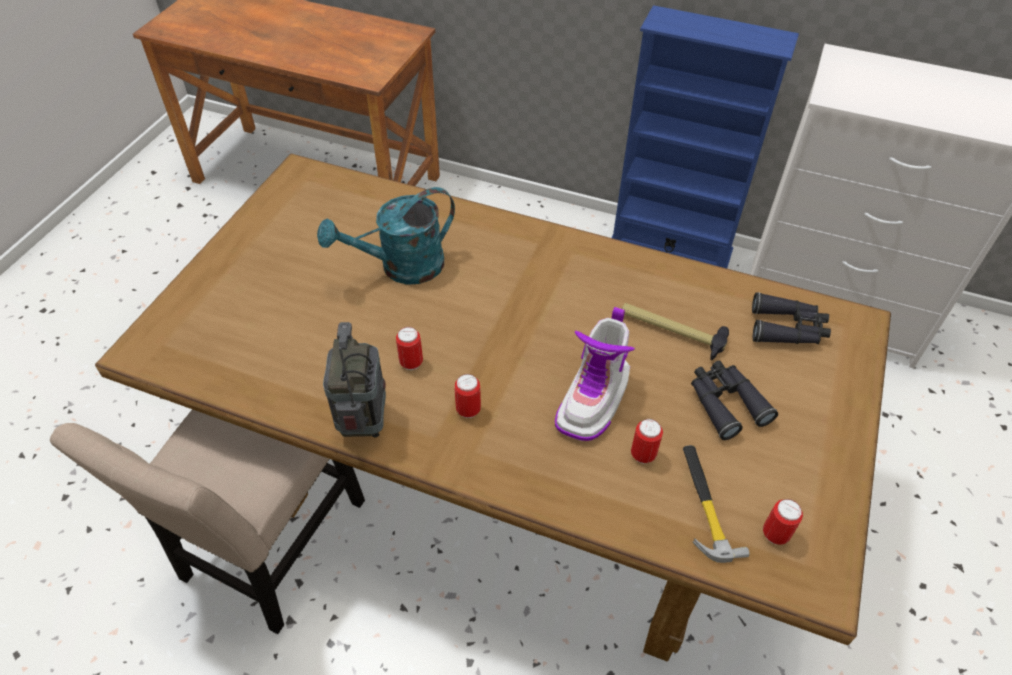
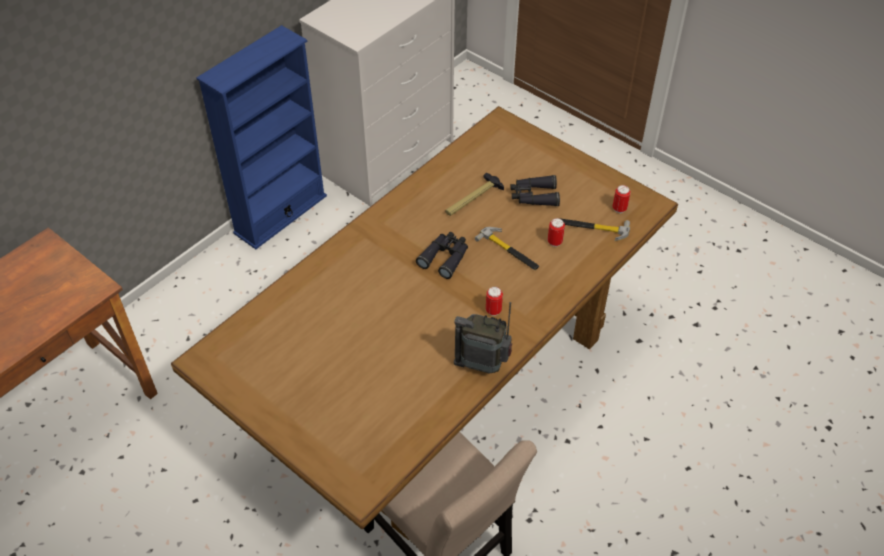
camera: 70 degrees left, 0 degrees up
turquoise watering can [317,187,455,285] -> none
can [396,327,423,370] -> none
boot [555,307,635,441] -> hammer [475,227,539,270]
black binoculars [752,292,831,344] -> black binoculars moved to [416,232,468,279]

